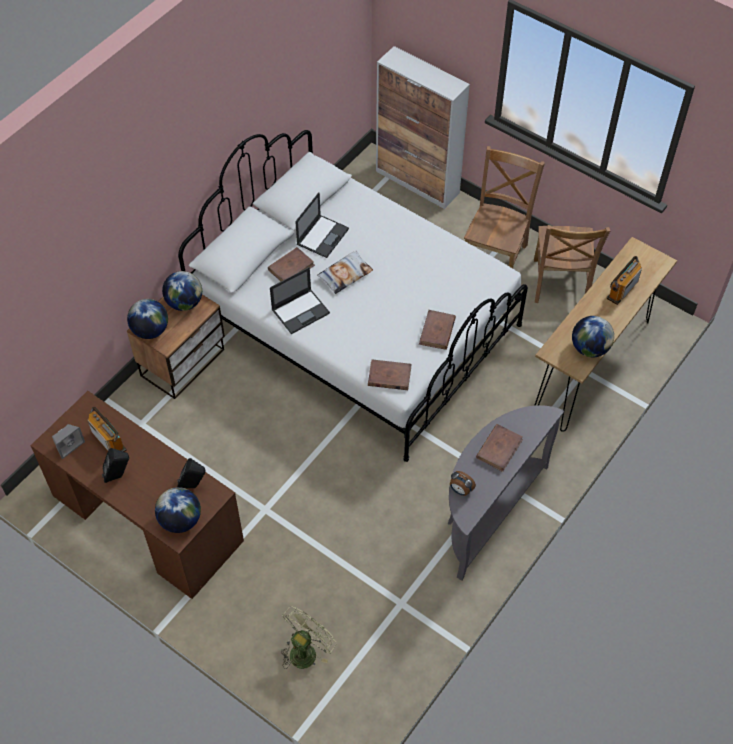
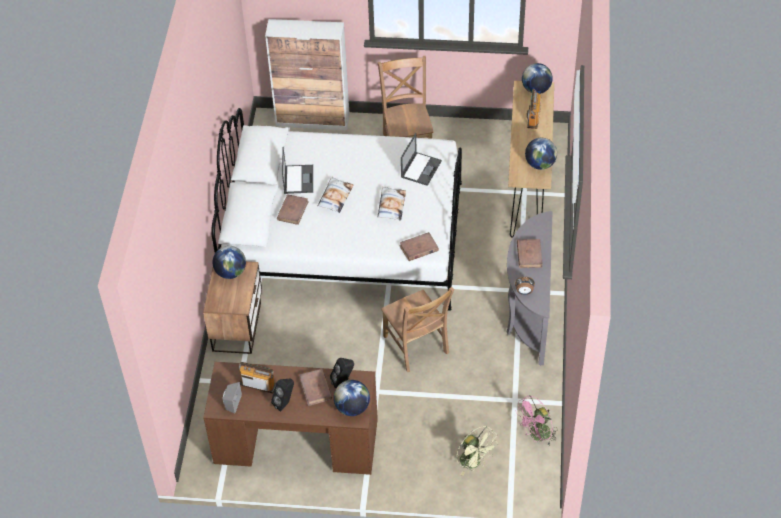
camera: 30 degrees left, 5 degrees down
globe [127,299,168,339] -> globe moved to [522,63,553,94]
laptop [270,267,330,334] -> laptop moved to [401,133,442,186]
green fan [281,606,337,669] -> green fan turned 135 degrees clockwise [457,426,497,476]
brown book [419,310,456,350] -> brown book moved to [299,369,332,406]
brown chair [534,225,610,303] -> brown chair moved to [381,287,455,372]
none -> pillow [378,186,406,221]
none -> pink fan [516,395,556,445]

